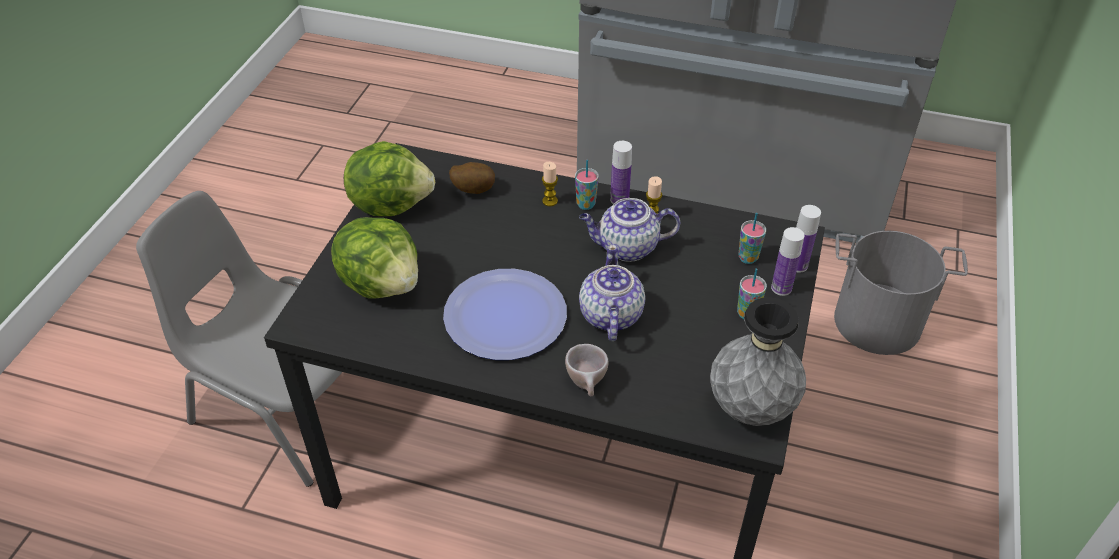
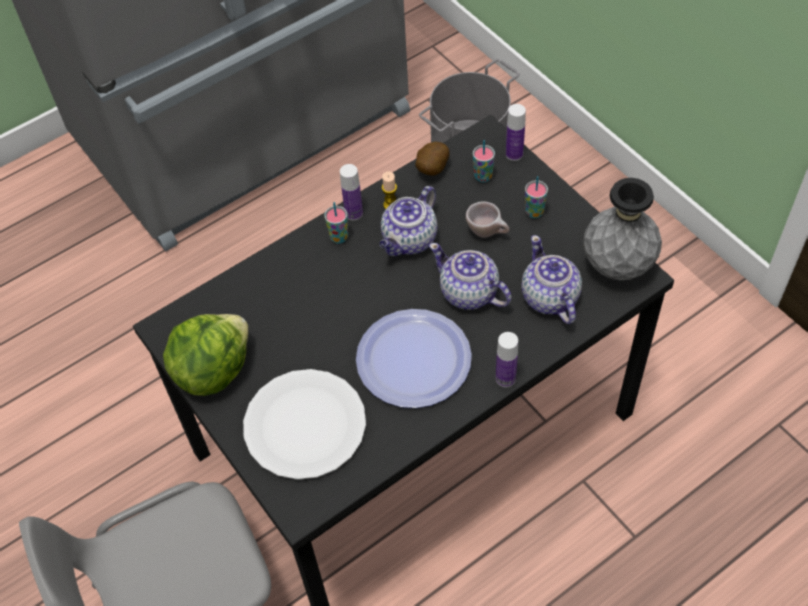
camera: 50 degrees left, 10 degrees up
lettuce [331,217,418,299] -> white plate [243,369,366,480]
potato [449,162,495,194] -> potato moved to [415,142,449,176]
candle [542,162,558,206] -> none
beige cup [565,344,609,396] -> beige cup moved to [466,201,509,238]
bottle [771,227,805,296] -> bottle moved to [496,332,518,387]
none -> teapot [521,235,582,324]

